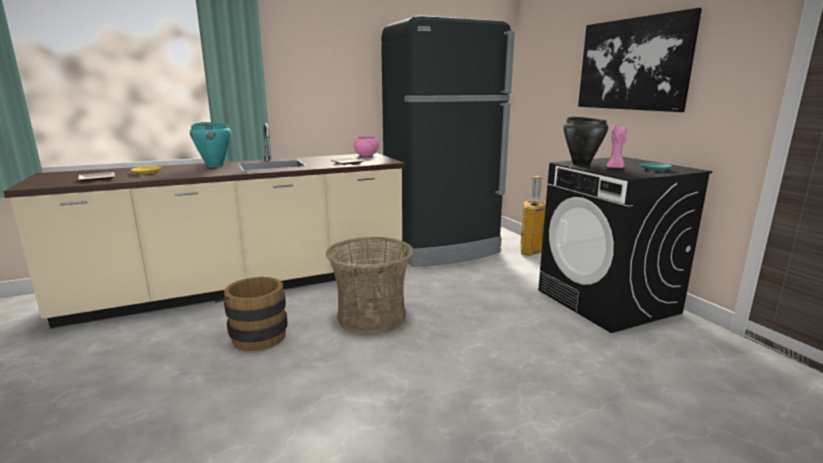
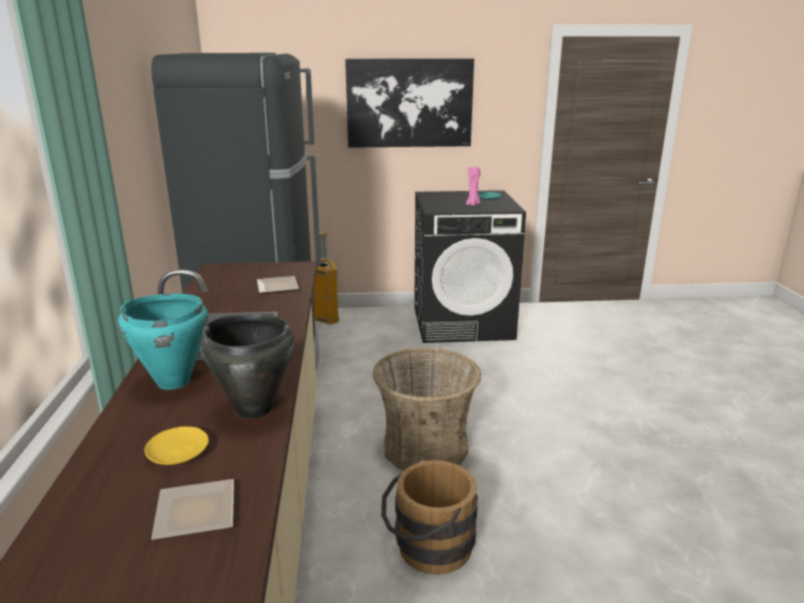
camera: 70 degrees left, 5 degrees up
pink bowl [354,137,379,156] -> none
black cooking pot [563,117,608,165] -> black cooking pot moved to [200,314,294,419]

